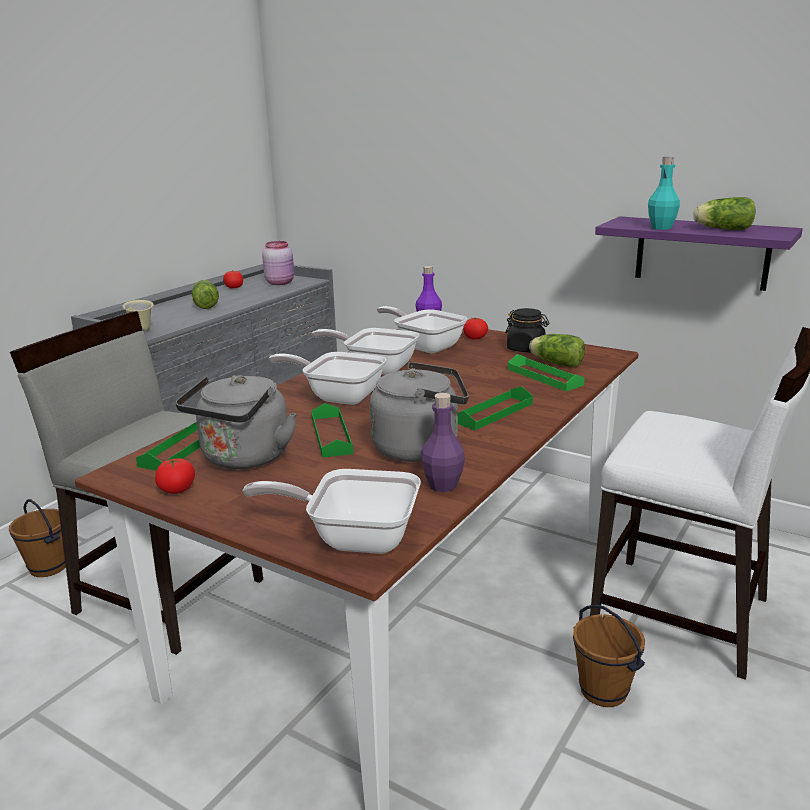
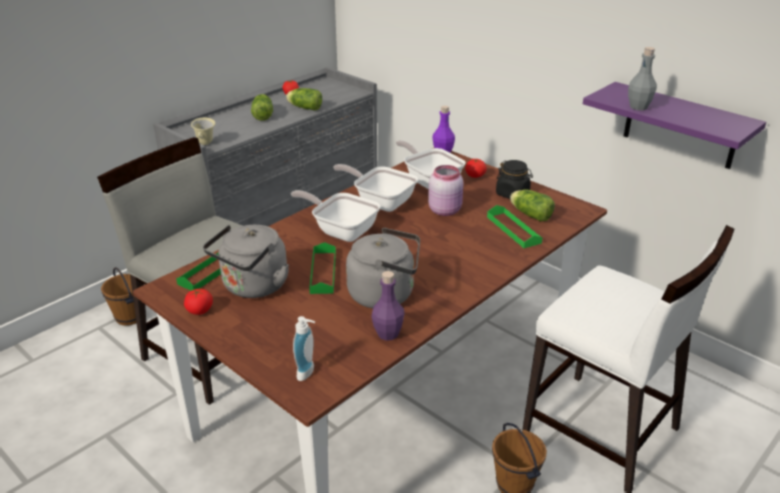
camera: 10 degrees right, 10 degrees up
frying pan [243,469,421,554] -> soap dispenser [293,316,315,381]
pink jar [262,241,294,285] -> pink jar moved to [428,165,463,216]
green tray [458,387,533,430] -> none
turquoise bottle [648,157,680,230] -> grey bottle [628,47,657,110]
lettuce [693,197,755,230] -> lettuce moved to [286,88,322,111]

